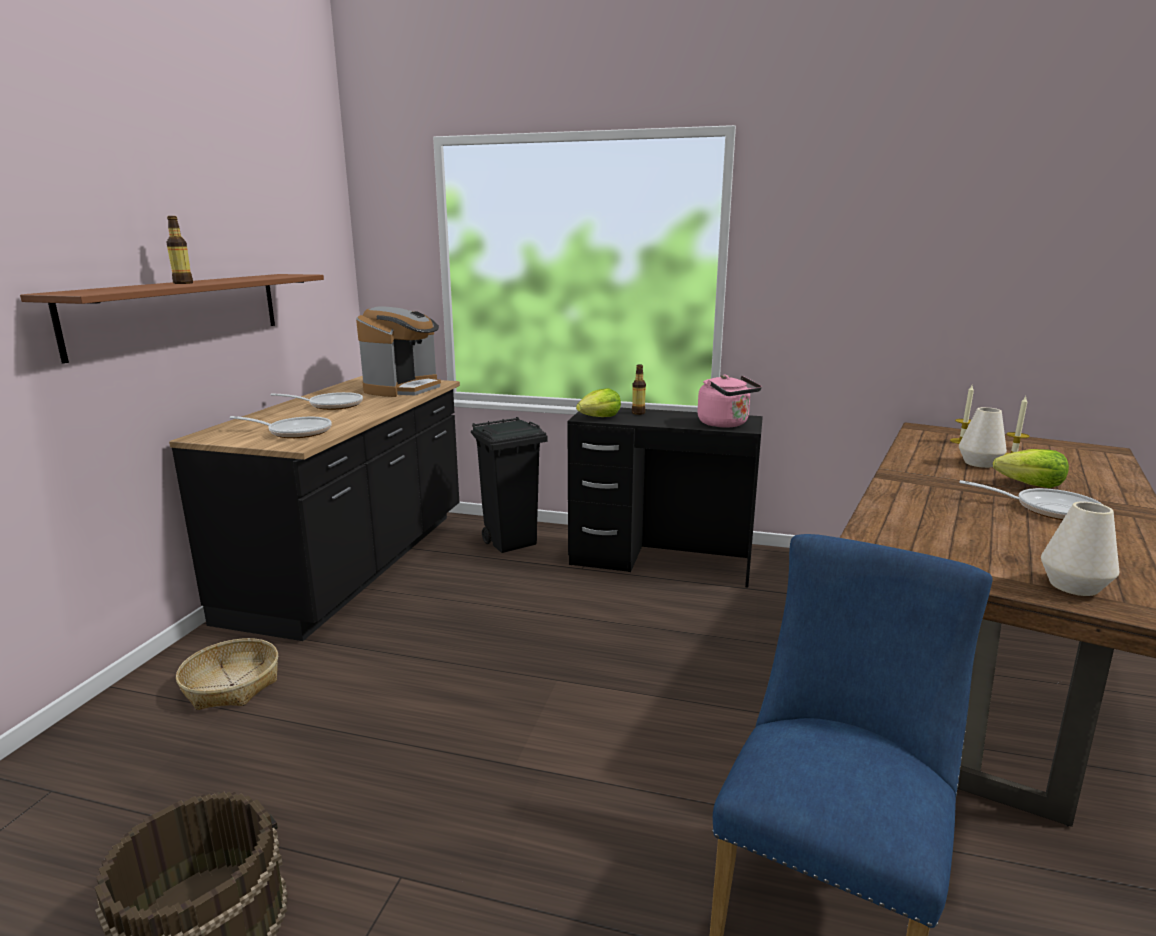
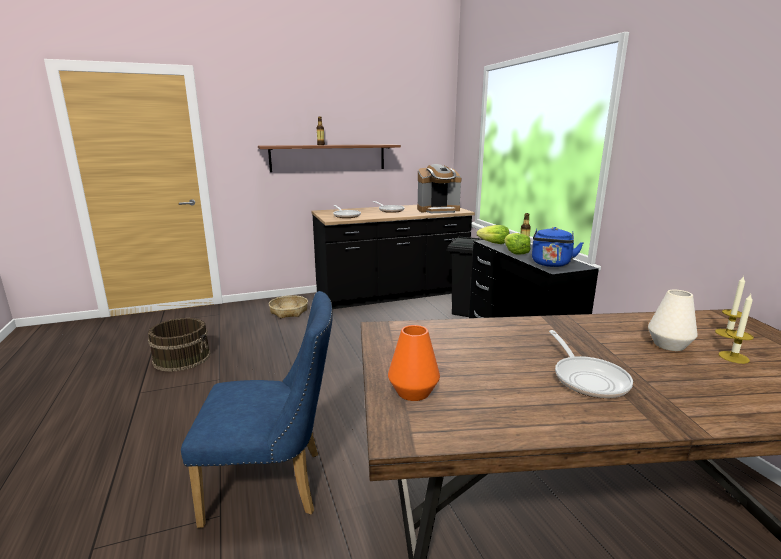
camera: 55 degrees right, 0 degrees up
pink kettle [697,375,762,428] -> blue kettle [532,227,584,267]
lettuce [993,449,1069,488] -> lettuce moved to [505,233,531,255]
white vase [1041,501,1119,596] -> orange vase [388,325,440,401]

